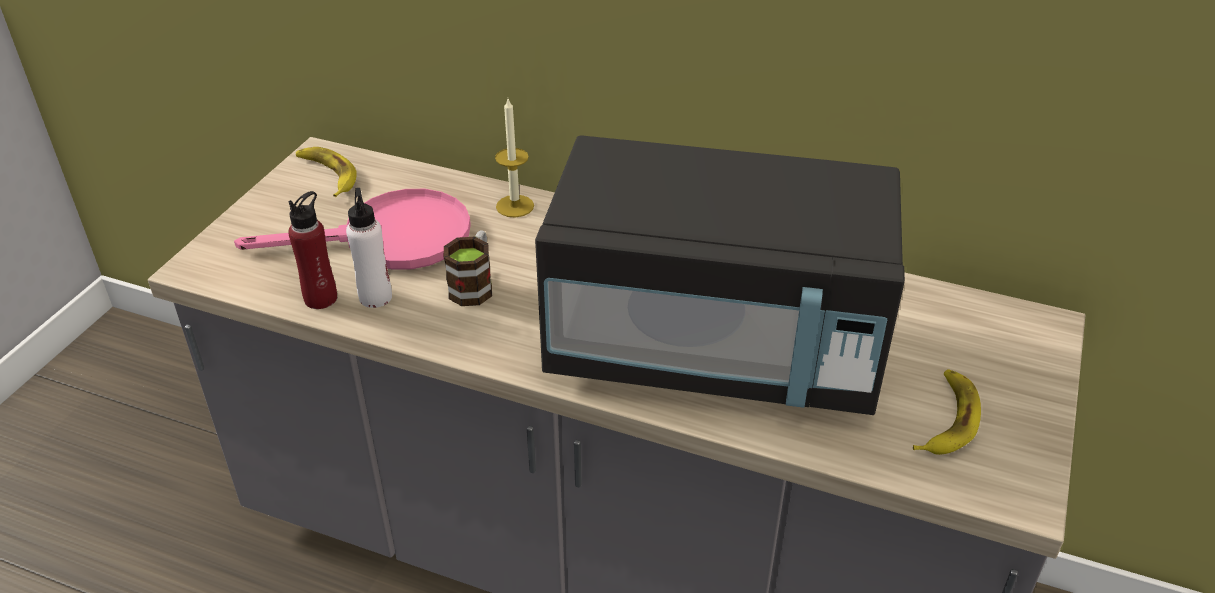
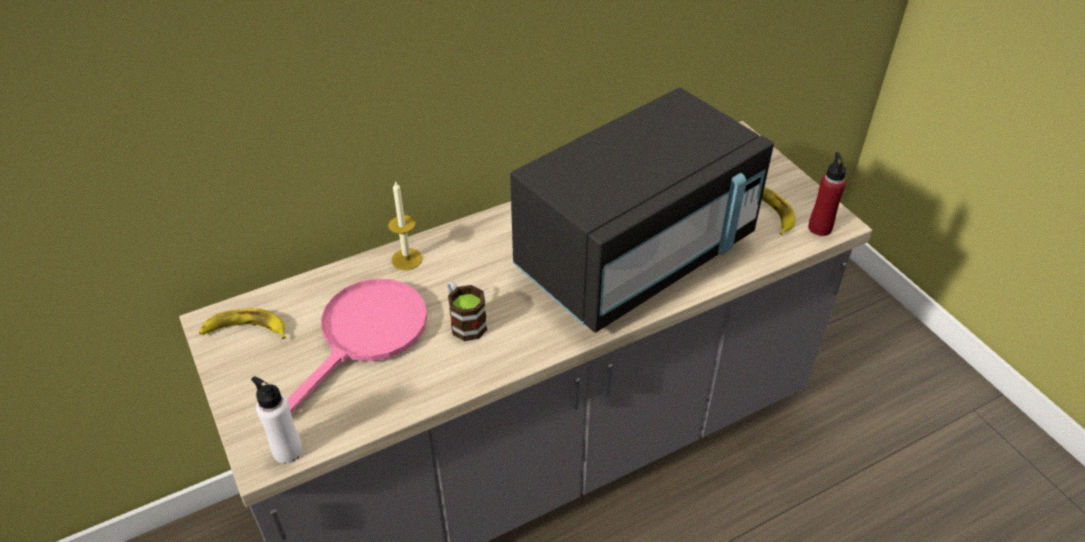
camera: 50 degrees left, 5 degrees up
red bottle [288,191,337,309] -> red bottle moved to [808,152,846,236]
white bottle [346,188,392,308] -> white bottle moved to [251,377,303,464]

